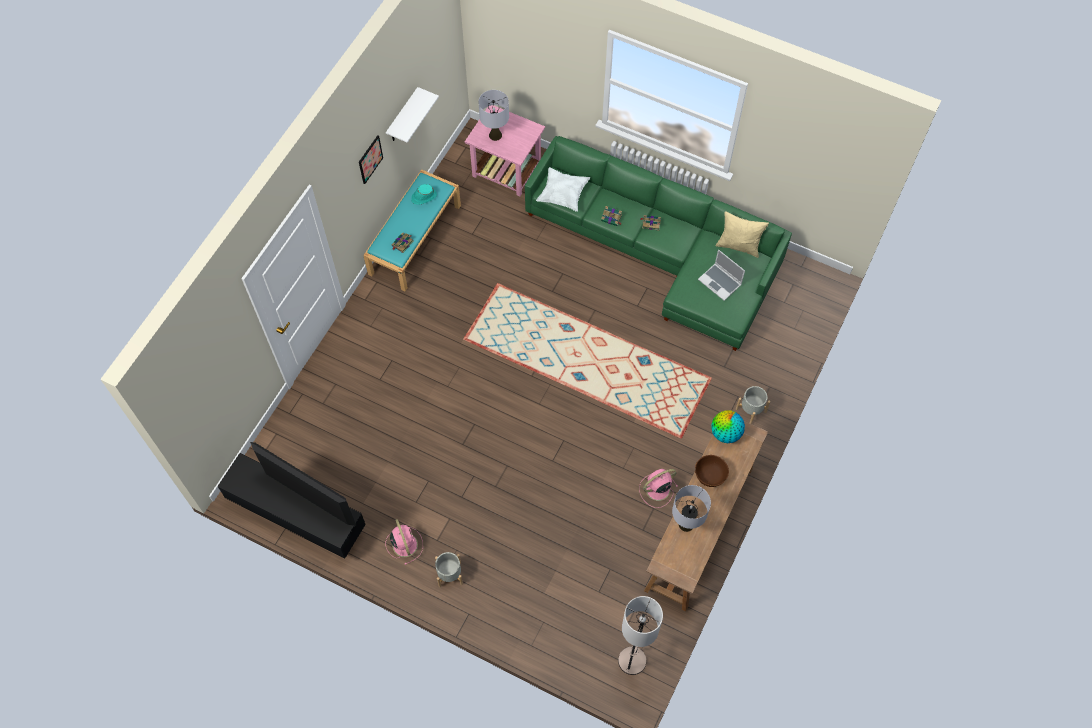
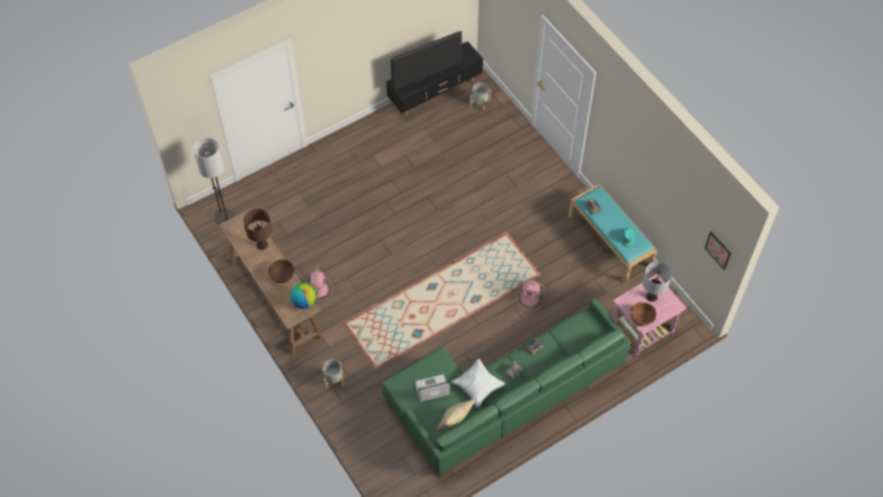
camera: 120 degrees right, 5 degrees down
picture [359,135,383,184] -> picture moved to [705,232,731,270]
pink fan [385,519,423,565] -> pink fan moved to [516,279,545,310]
white shelf [386,87,439,143] -> none
grey planter [435,552,463,587] -> grey planter moved to [470,82,491,112]
white pillow [536,167,590,212] -> white pillow moved to [451,359,505,408]
grey table lamp [672,485,711,532] -> brown table lamp [243,209,272,250]
none -> brown bowl [630,302,656,326]

